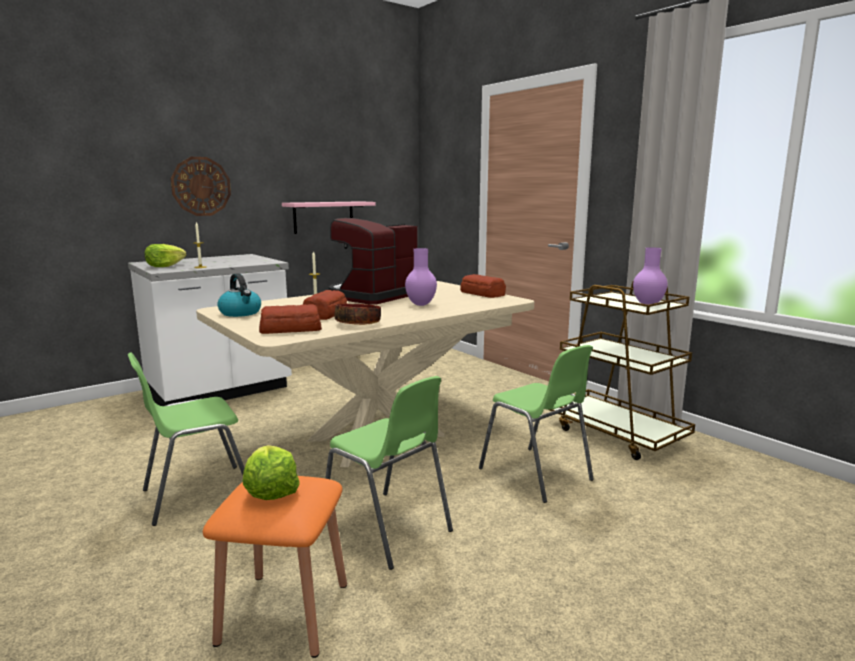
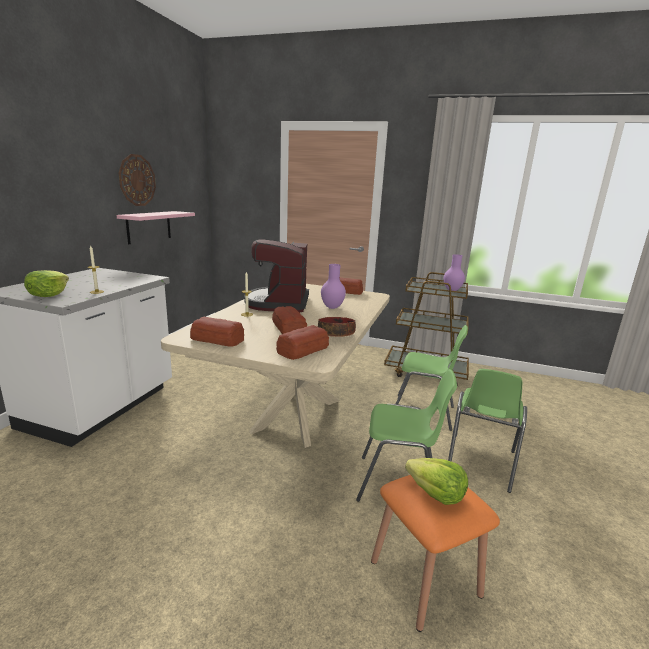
camera: 35 degrees left, 5 degrees up
green chair [128,353,245,526] -> green chair moved to [448,369,527,493]
wall clock [171,157,231,216] -> wall clock moved to [119,154,156,206]
kettle [217,273,261,317] -> bread [190,317,244,347]

